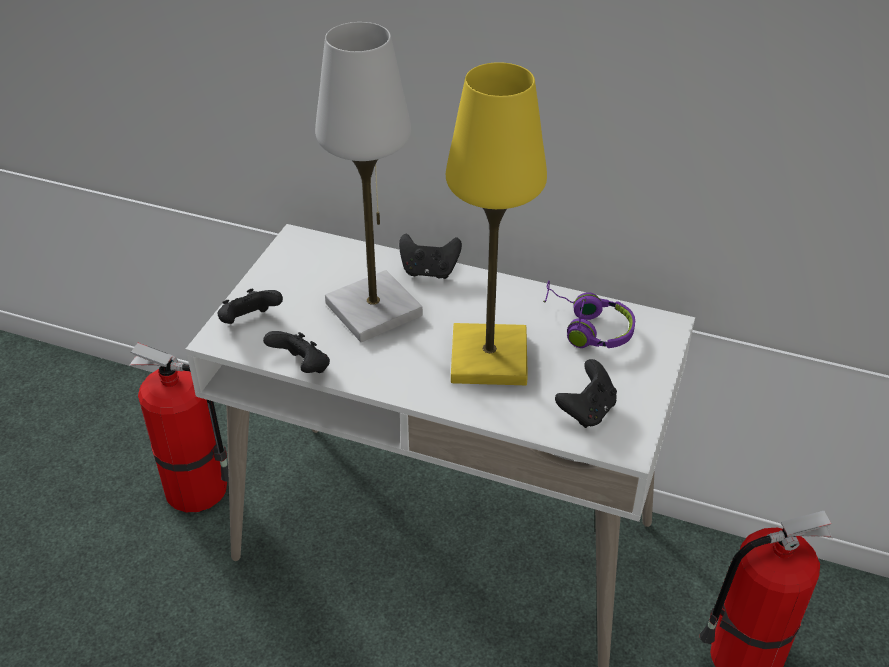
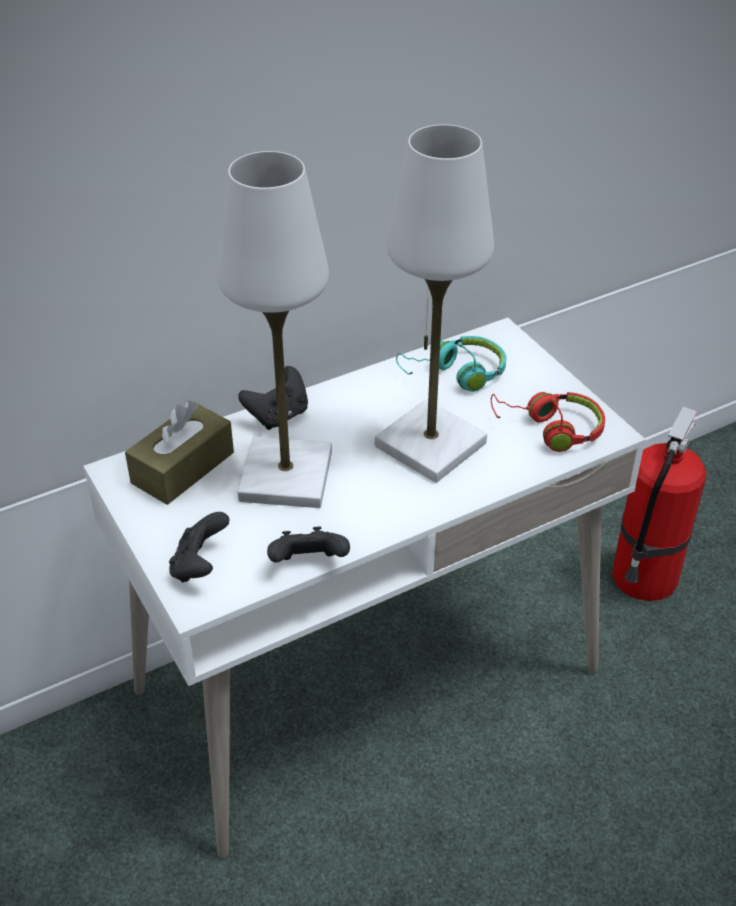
camera: 50 degrees left, 0 degrees up
fire extinguisher [129,343,229,512] -> none
yellow table lamp [446,62,547,385] -> white table lamp [375,124,494,483]
purple headphones [543,281,635,348] -> turquoise headphones [396,336,506,392]
black game controller [555,359,617,428] -> red headphones [491,392,605,452]
none -> brown tissue box [125,401,234,505]

